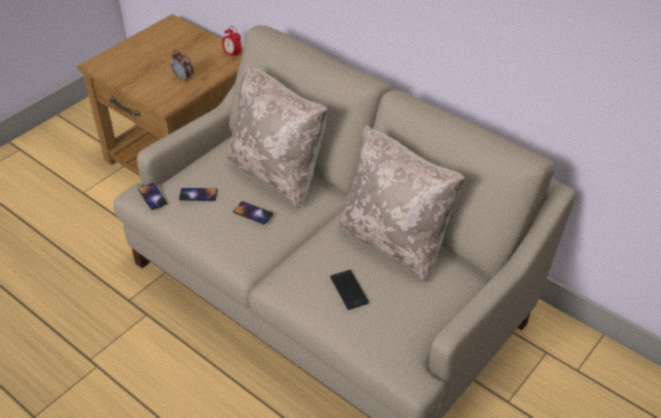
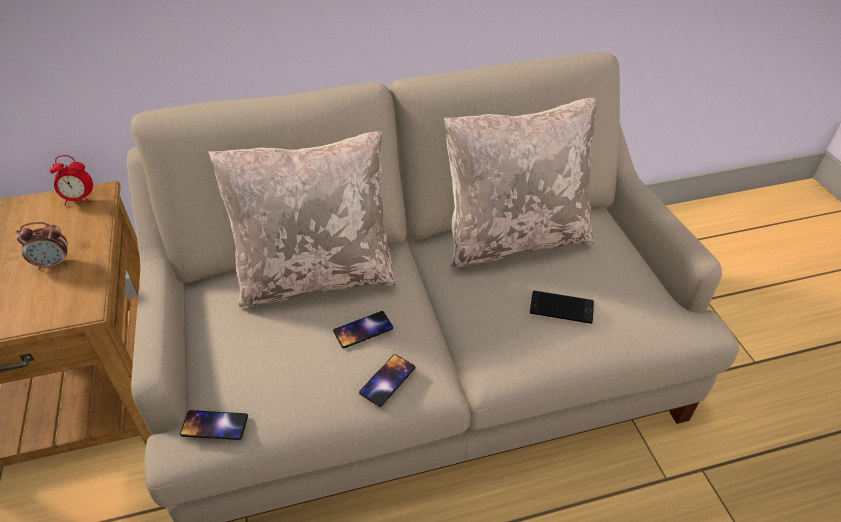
camera: 55 degrees left, 0 degrees up
phone [179,188,217,201] -> phone moved to [359,354,416,407]

